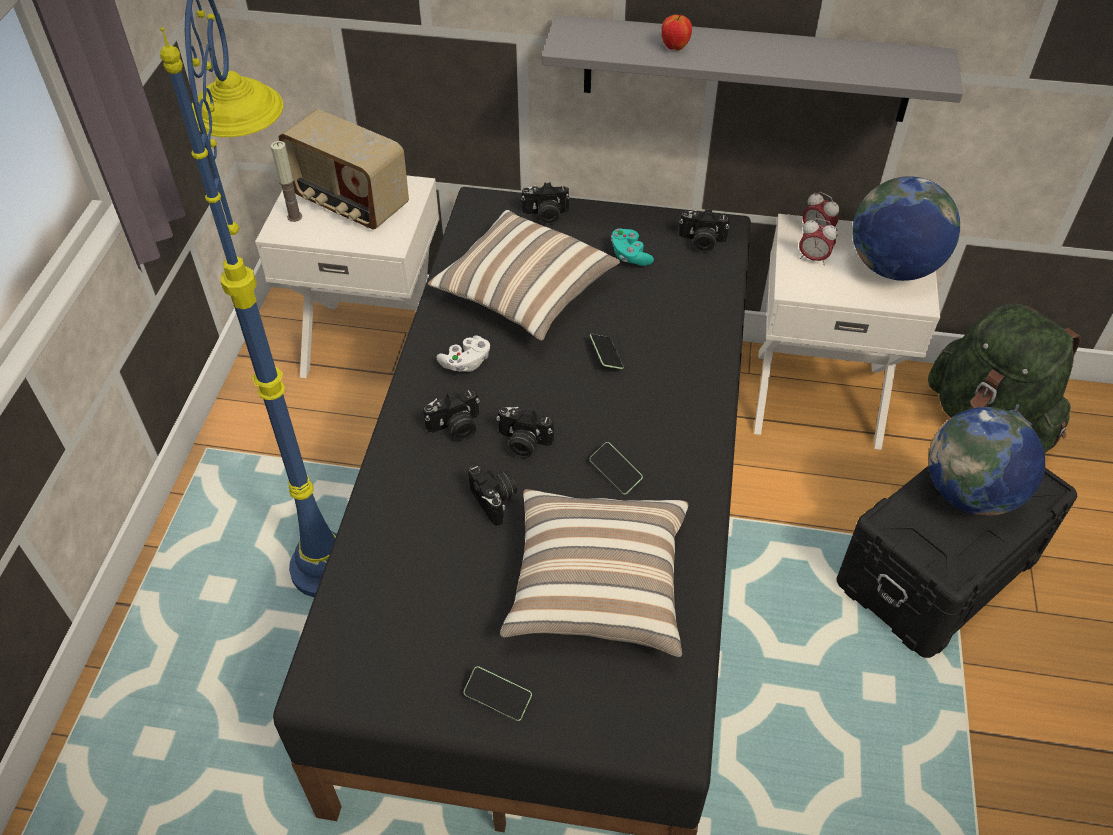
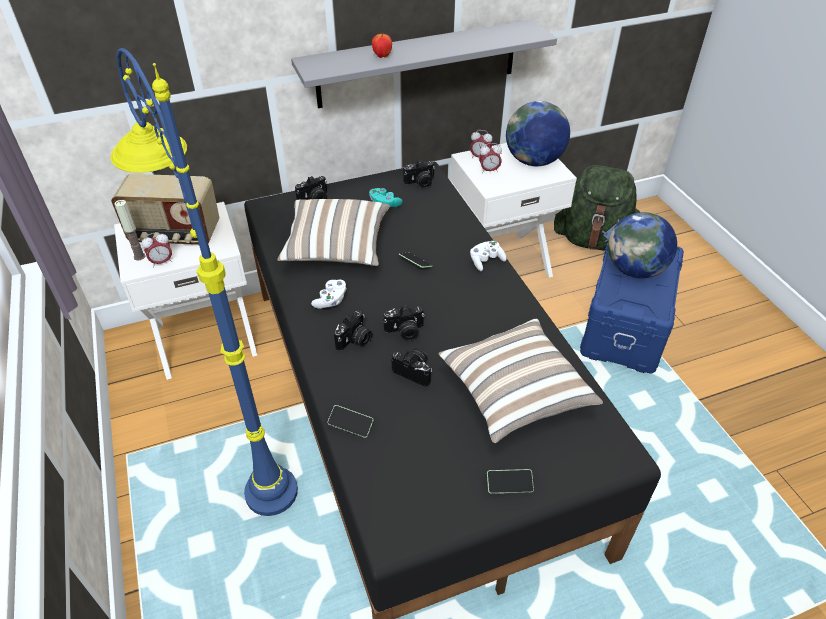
camera: 30 degrees left, 5 degrees down
phone [590,442,643,495] -> phone moved to [327,405,374,438]
black storage box [837,466,1077,658] -> blue storage box [580,243,684,373]
none -> alarm clock [141,232,172,267]
none -> white game controller [470,241,507,271]

